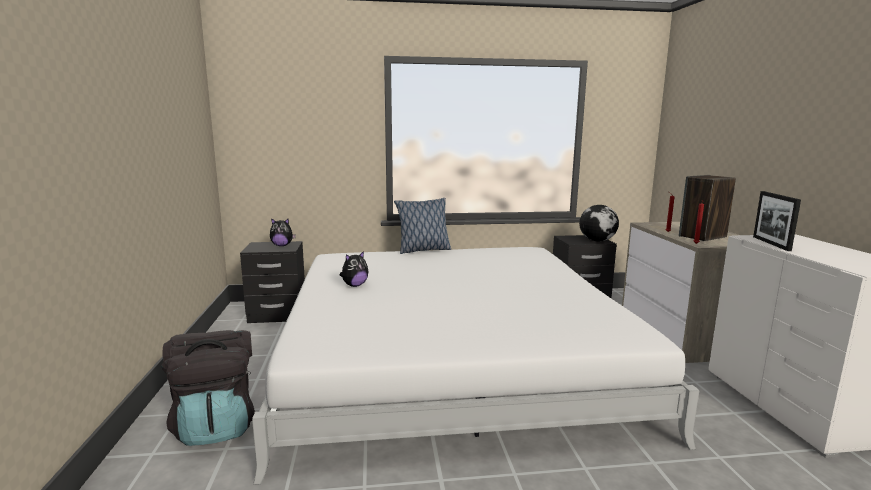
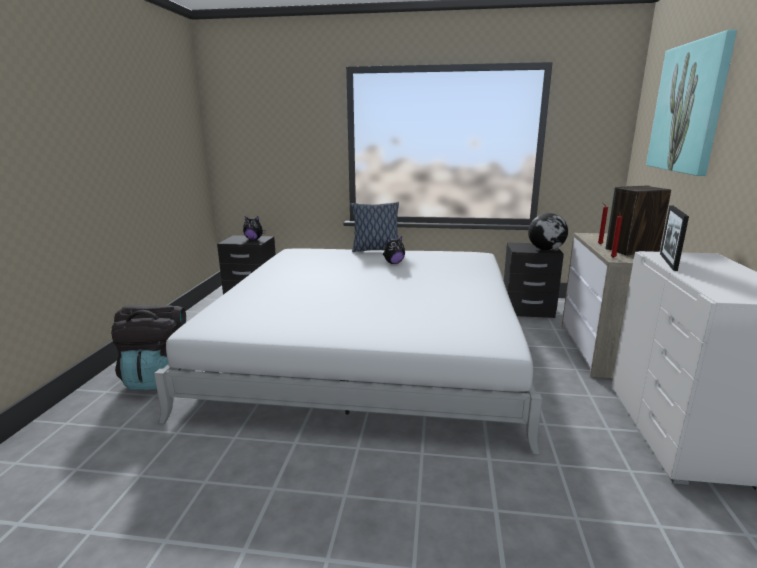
camera: 15 degrees right, 5 degrees up
plush toy [340,251,368,287] -> plush toy moved to [383,236,405,264]
none -> picture [646,30,737,176]

